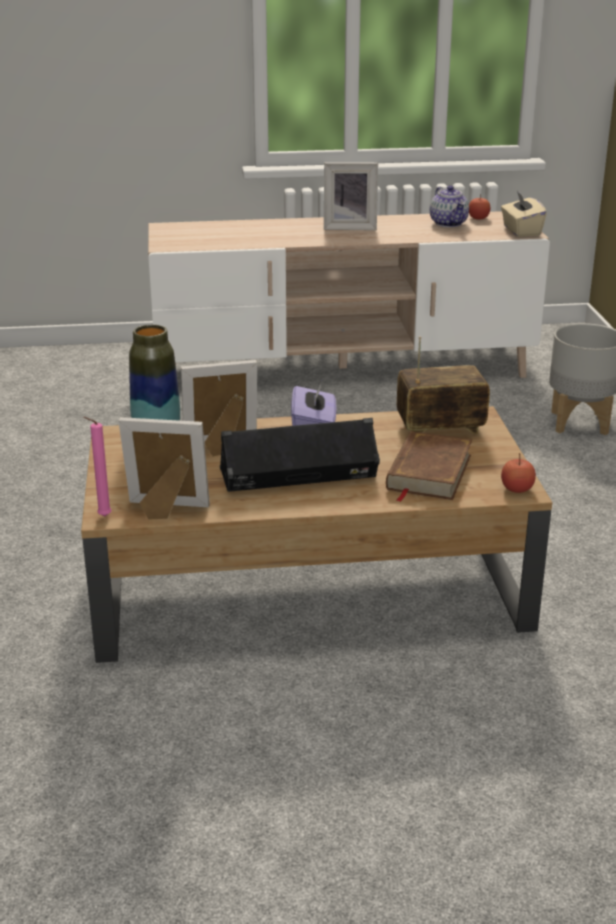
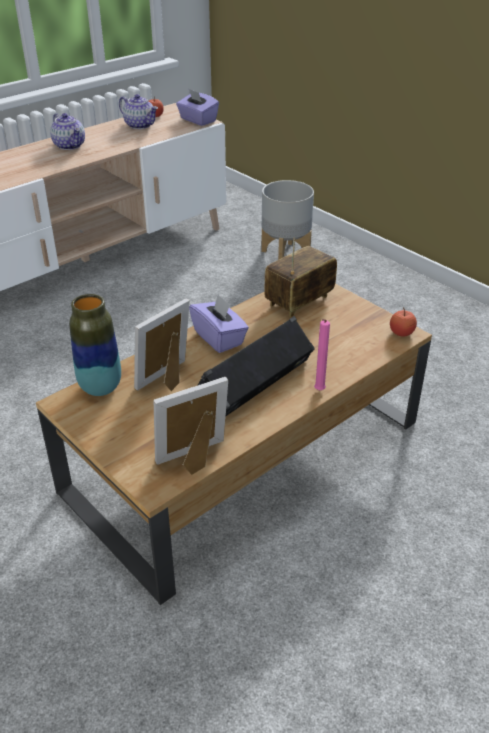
camera: 35 degrees left, 10 degrees up
pink candle [83,417,111,516] -> pink candle moved to [314,319,330,390]
picture frame [324,162,378,230] -> teapot [50,113,85,150]
brown book [386,431,472,502] -> none
beige tissue box [501,191,547,237] -> purple tissue box [176,88,219,126]

